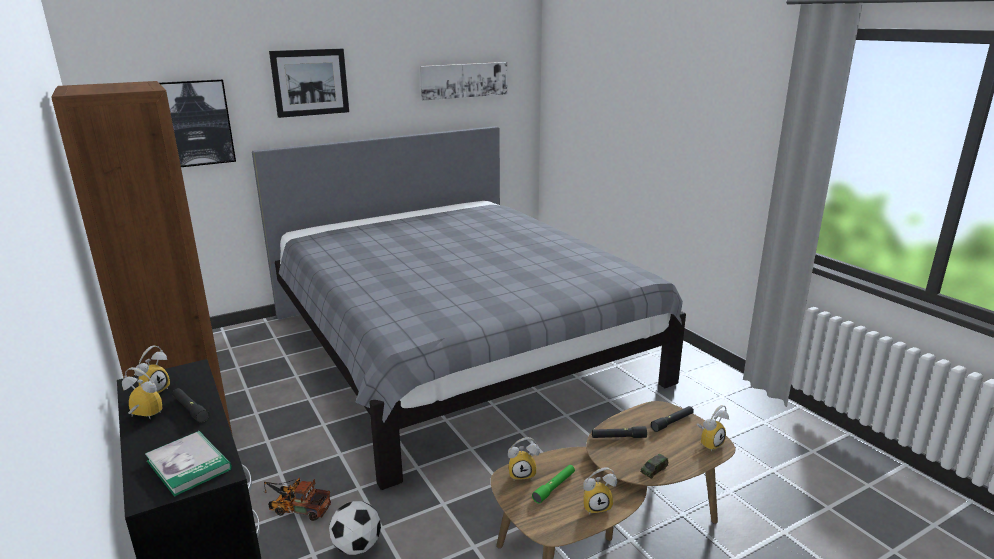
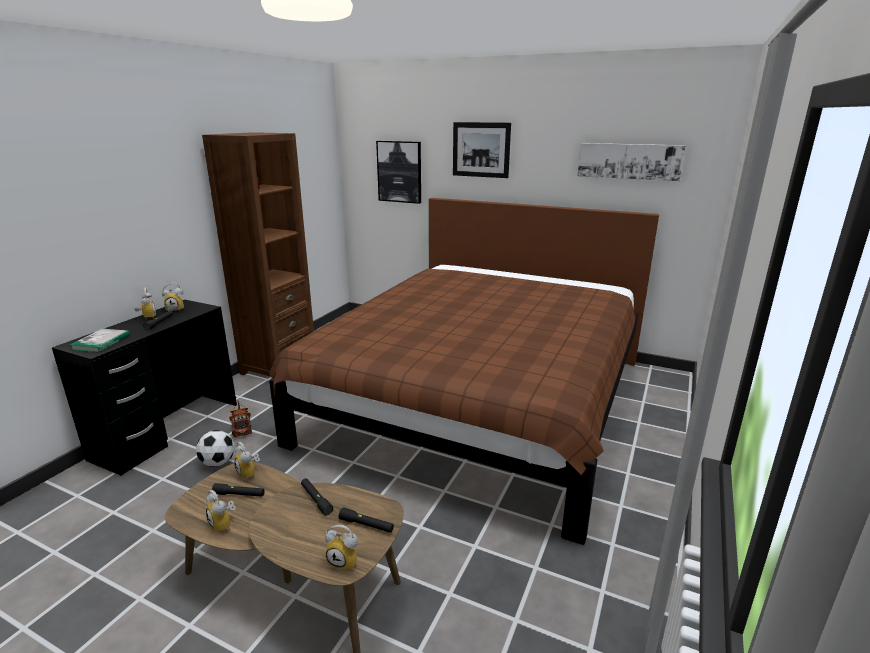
camera: 55 degrees right, 0 degrees up
grey bed [252,126,686,490] -> brown bed [269,198,659,545]
green flashlight [532,465,575,504] -> black flashlight [212,483,265,497]
toy car [640,454,668,479] -> none

